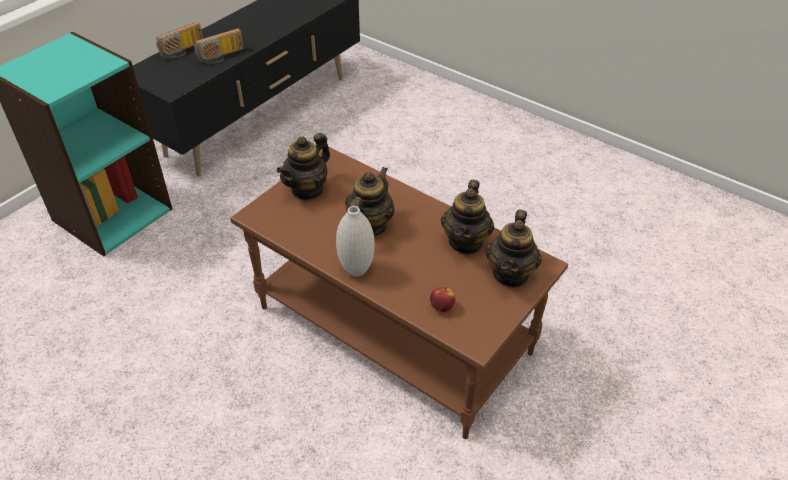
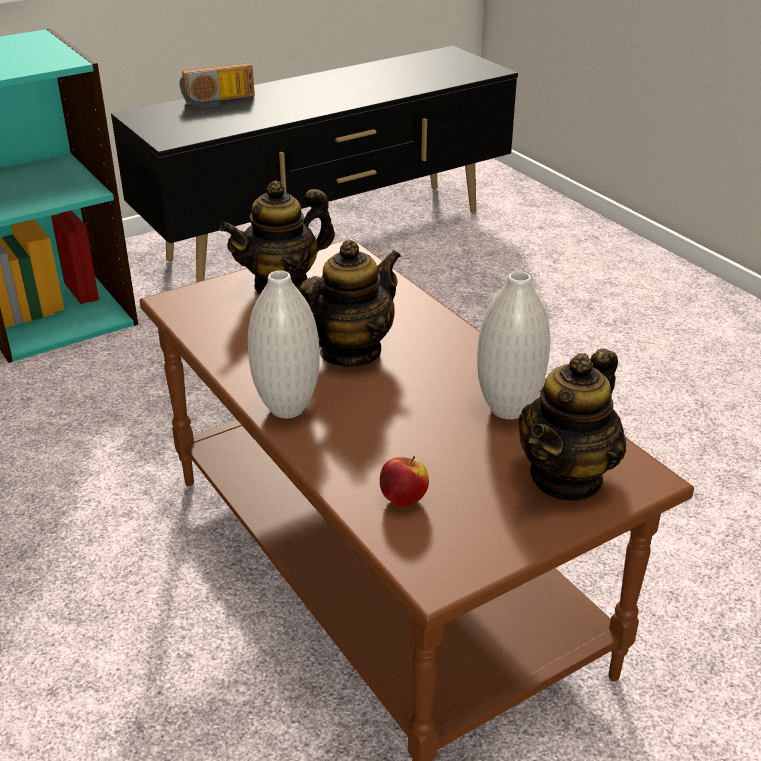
camera: 20 degrees right, 10 degrees down
radio [194,28,243,64] -> none
teapot [441,180,494,255] -> white vase [477,271,550,419]

